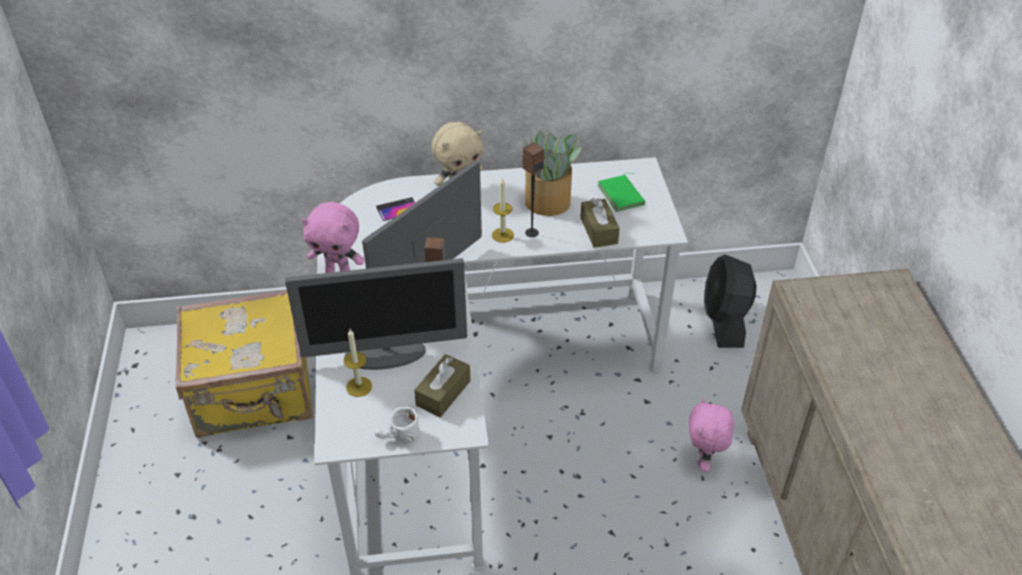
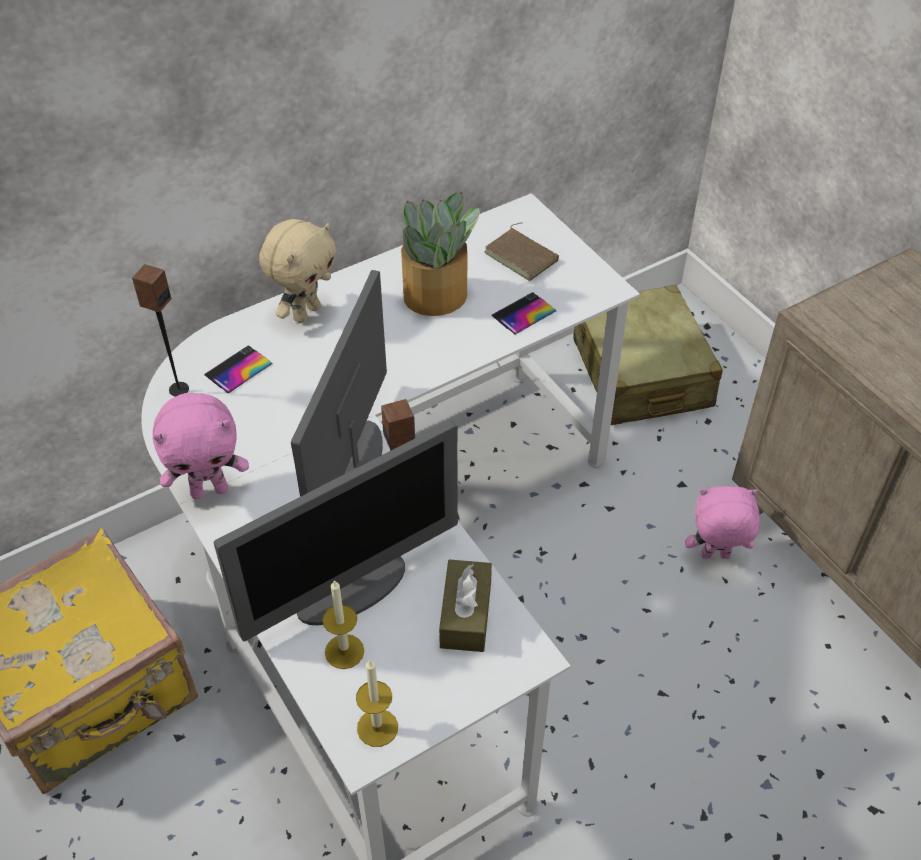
camera: 25 degrees left, 5 degrees up
white mug [374,407,419,443] -> none
candle [492,177,514,243] -> candle moved to [356,659,398,747]
speaker [523,142,544,237] -> speaker moved to [132,264,189,397]
brown tissue box [580,198,620,248] -> phone [492,292,556,334]
green book [598,173,645,212] -> brown book [485,223,559,281]
pink plush toy [689,397,734,472] -> pink plush toy turned 105 degrees clockwise [685,486,760,559]
black fan [704,254,757,348] -> beige suitcase [573,285,723,425]

